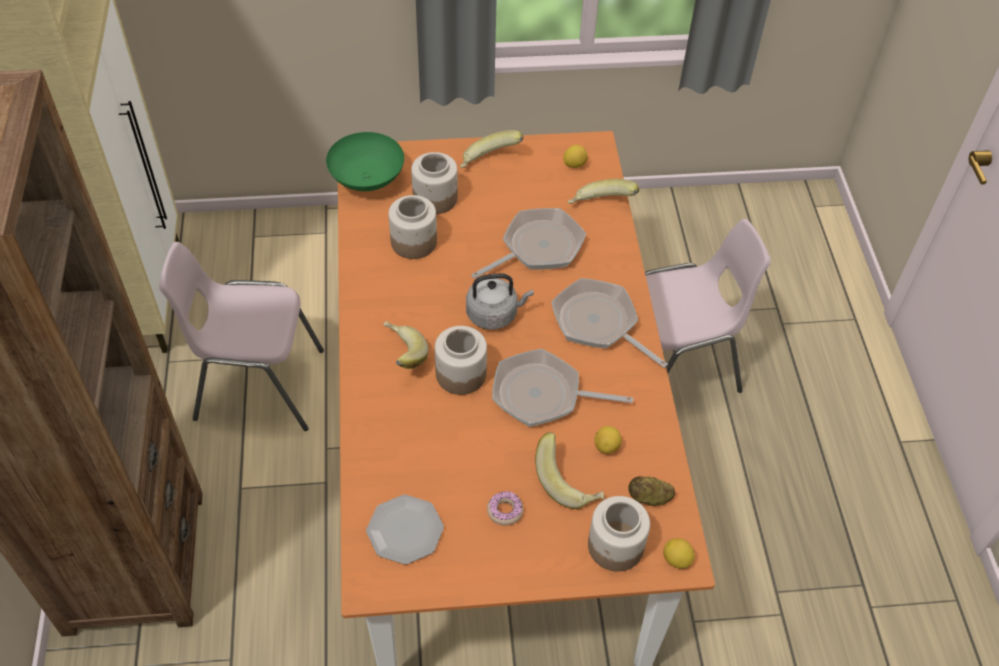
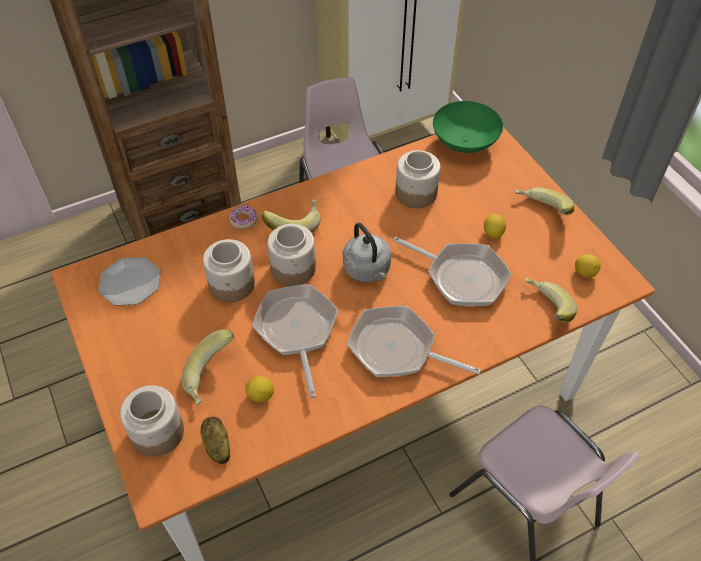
camera: 70 degrees right, 0 degrees up
jar [411,152,458,214] -> jar moved to [203,239,255,302]
donut [487,491,523,526] -> donut moved to [229,205,257,229]
frying pan [552,278,668,368] -> frying pan turned 90 degrees counterclockwise [347,306,481,377]
lemon [663,538,695,569] -> lemon moved to [484,214,506,239]

